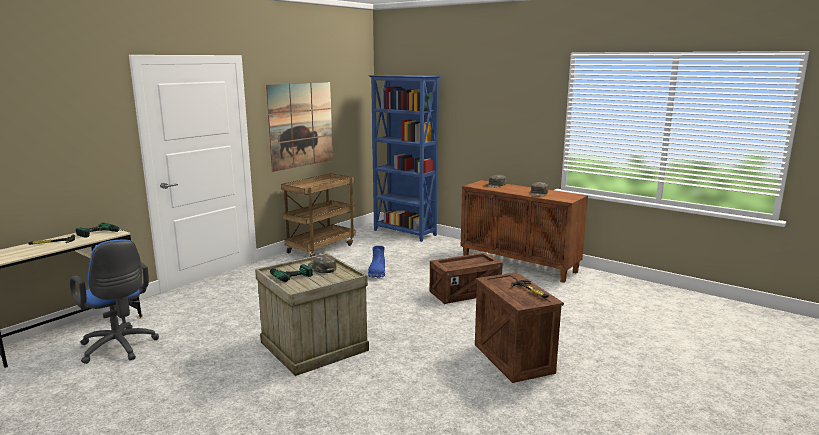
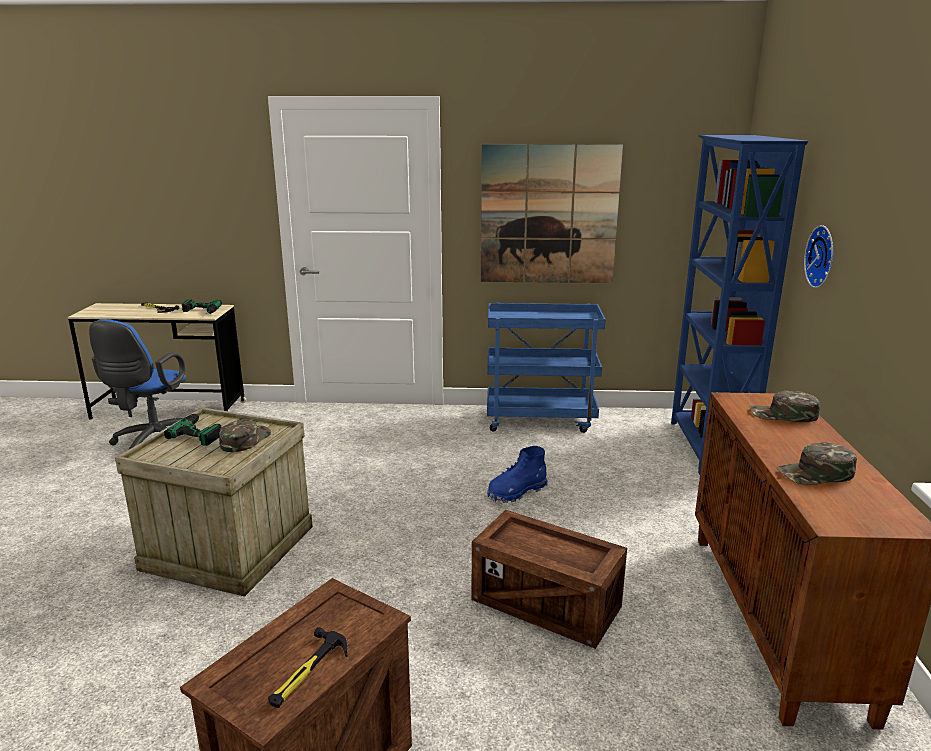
camera: 55 degrees right, 5 degrees up
brown cart [281,173,356,257] -> blue cart [487,303,606,433]
none -> wall clock [804,225,833,288]

